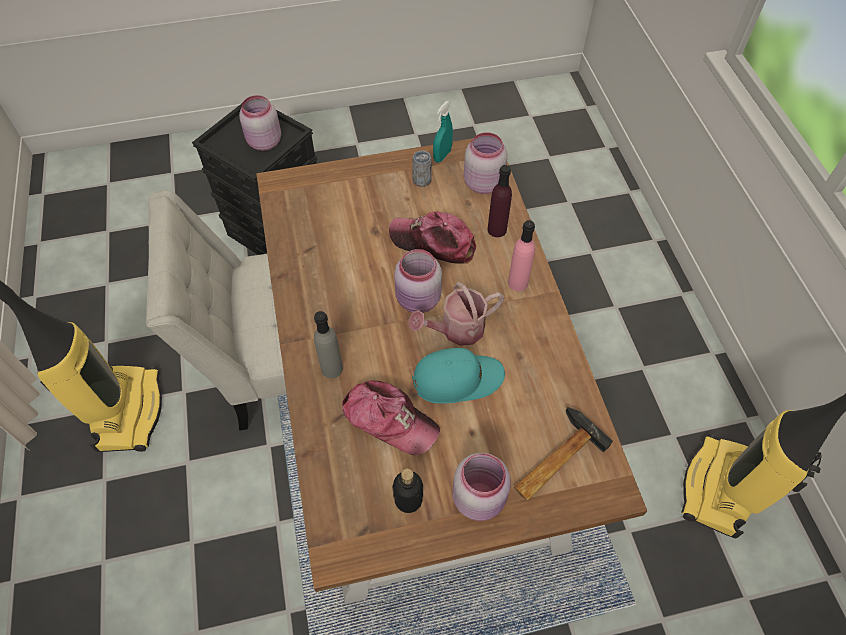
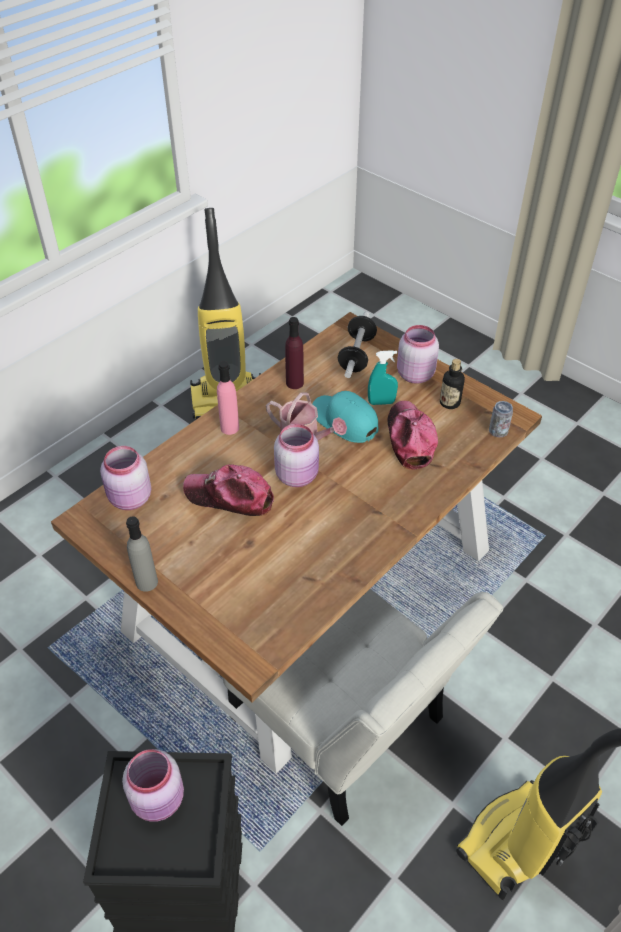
camera: 125 degrees left, 10 degrees down
grey bottle [314,311,343,378] -> grey bottle moved to [126,516,158,592]
cap [389,212,476,264] -> cap turned 120 degrees clockwise [183,464,274,516]
can [412,151,432,187] -> can moved to [489,401,513,437]
turquoise spray bottle [433,101,453,163] -> turquoise spray bottle moved to [368,350,398,405]
purple bottle [488,165,512,237] -> purple bottle moved to [285,317,304,389]
hammer [514,407,613,501] -> dumbbell [338,312,377,378]

